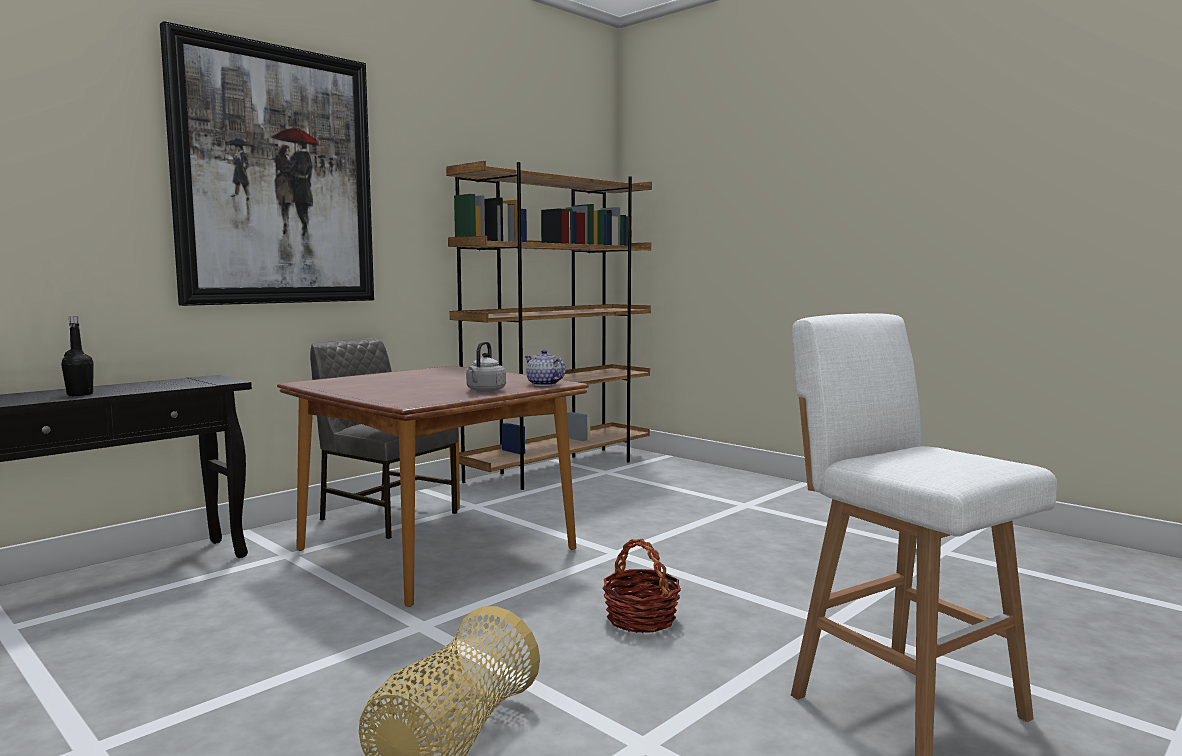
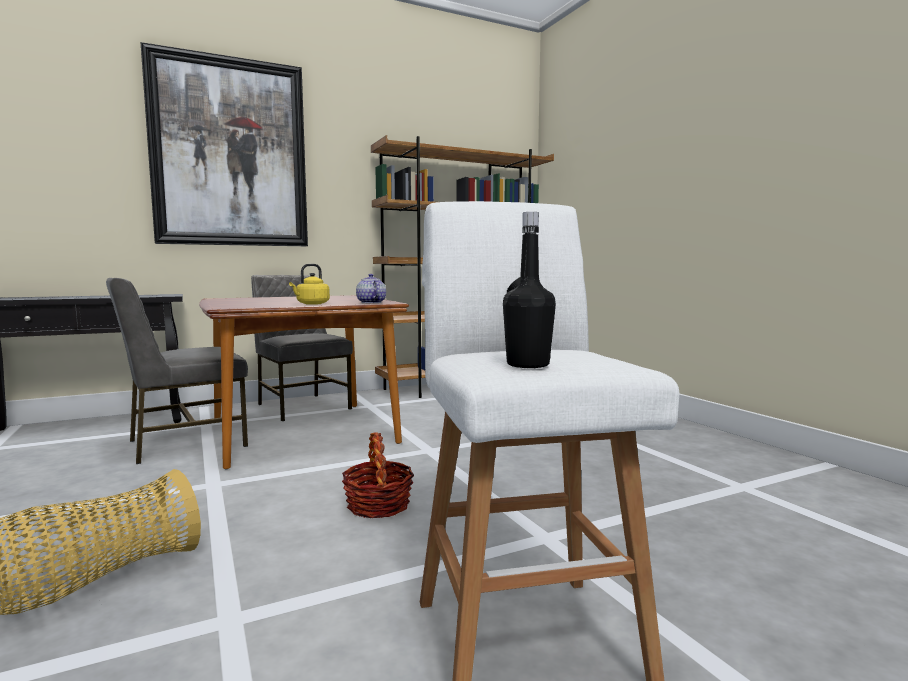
camera: 20 degrees right, 0 degrees up
black bottle [61,316,94,396] -> black bottle moved to [503,212,556,368]
grey kettle [466,341,506,392] -> yellow kettle [289,264,330,305]
none -> grey chair [106,278,248,464]

